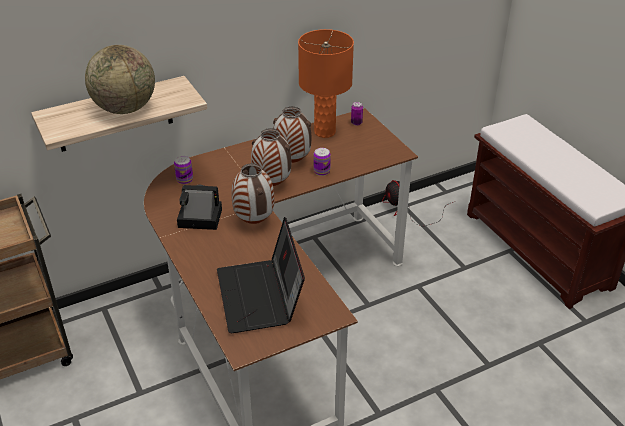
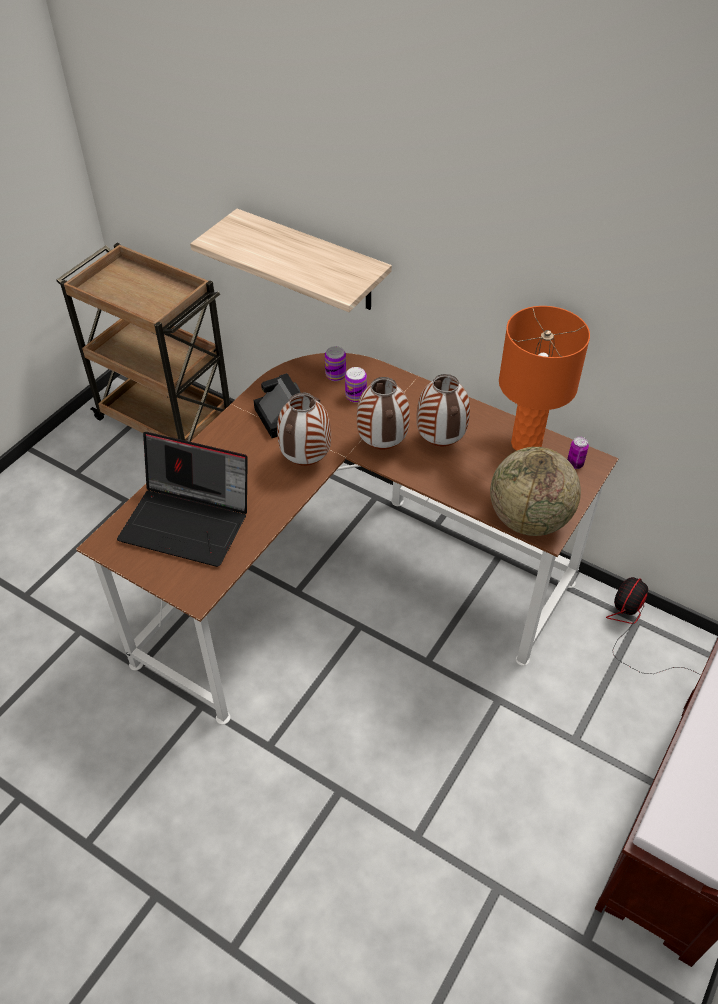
camera: 60 degrees right, 10 degrees up
globe [85,45,155,114] -> globe moved to [490,447,581,536]
laptop [217,217,305,333] -> laptop turned 120 degrees counterclockwise [117,432,248,567]
can [314,148,331,176] -> can moved to [345,367,367,403]

